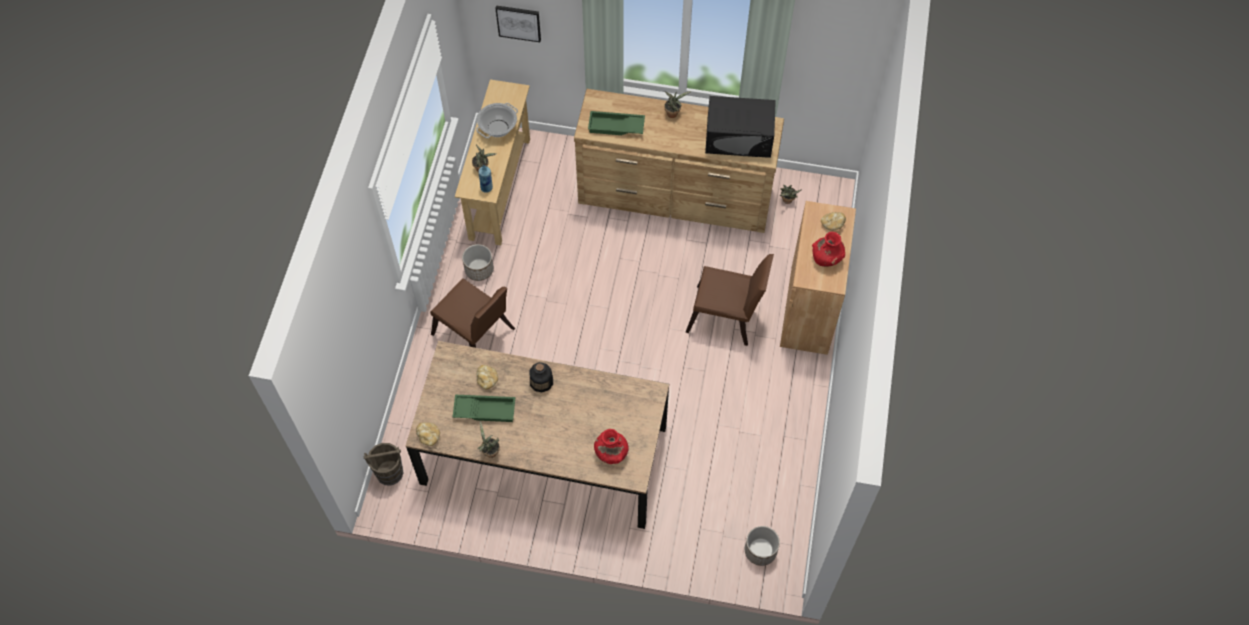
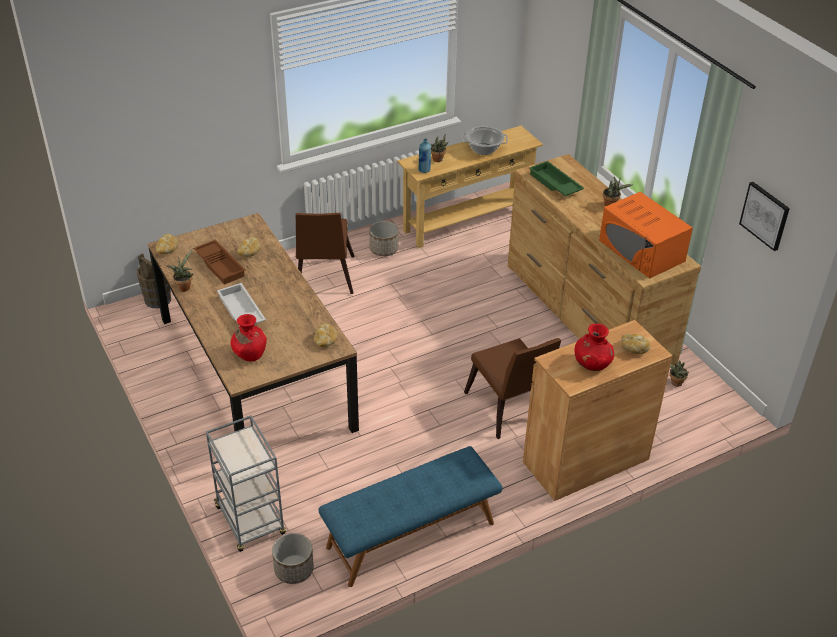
camera: 50 degrees right, 20 degrees down
green tray [453,395,515,422] -> brown tray [193,239,245,285]
picture [495,6,541,42] -> picture moved to [739,182,790,251]
bottle [529,362,553,392] -> none
black microwave [705,96,776,158] -> orange microwave [599,192,693,278]
none -> grey cart [206,415,286,552]
none -> white tray [217,283,266,327]
none -> bread [314,323,338,347]
none -> blue bench [319,446,503,587]

